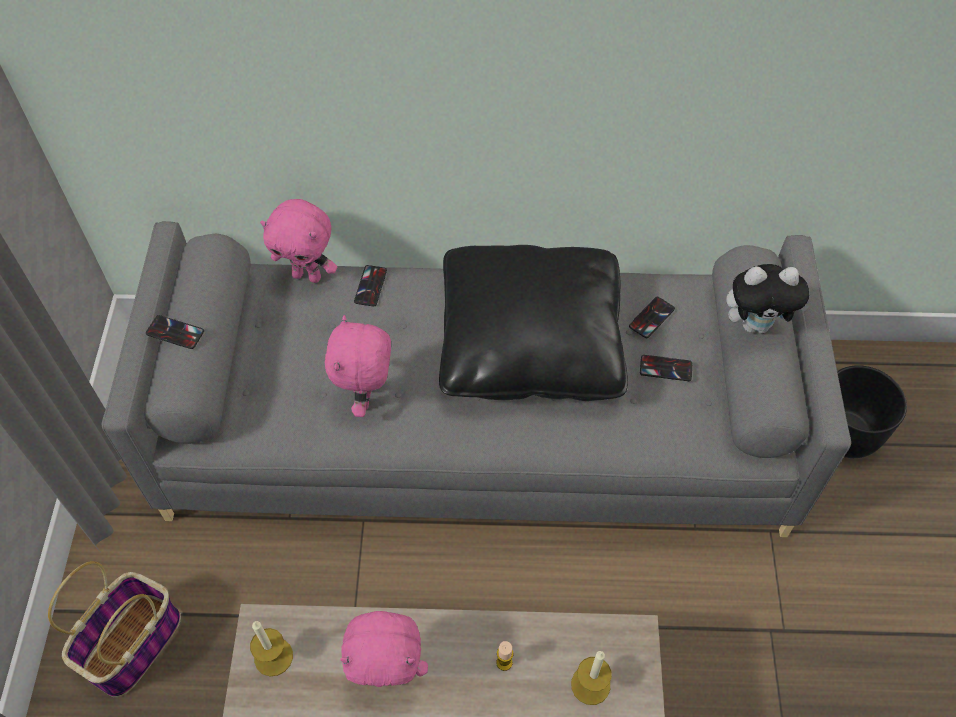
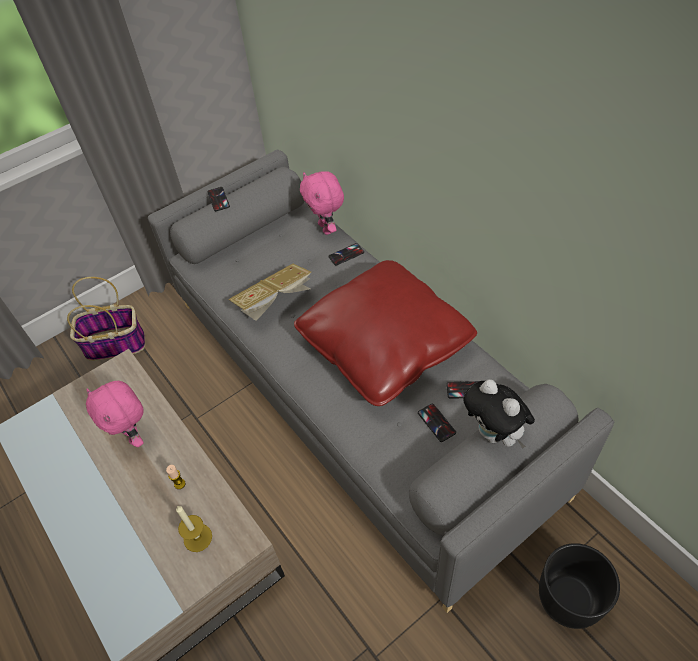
camera: 55 degrees right, 5 degrees down
candle [250,621,293,676] -> none
pink plush toy [325,315,391,417] -> book [228,264,311,321]
black pillow [439,245,628,401] -> red pillow [294,260,477,406]

